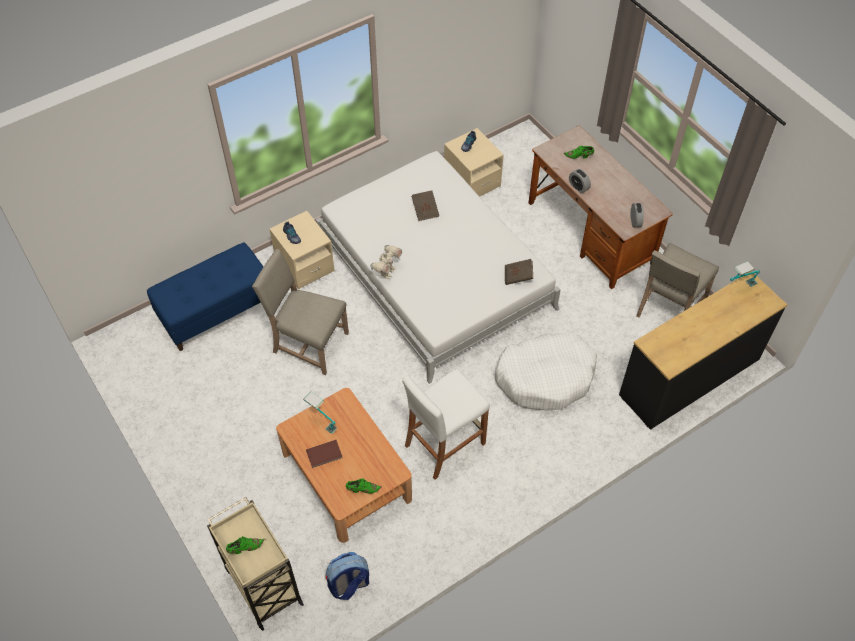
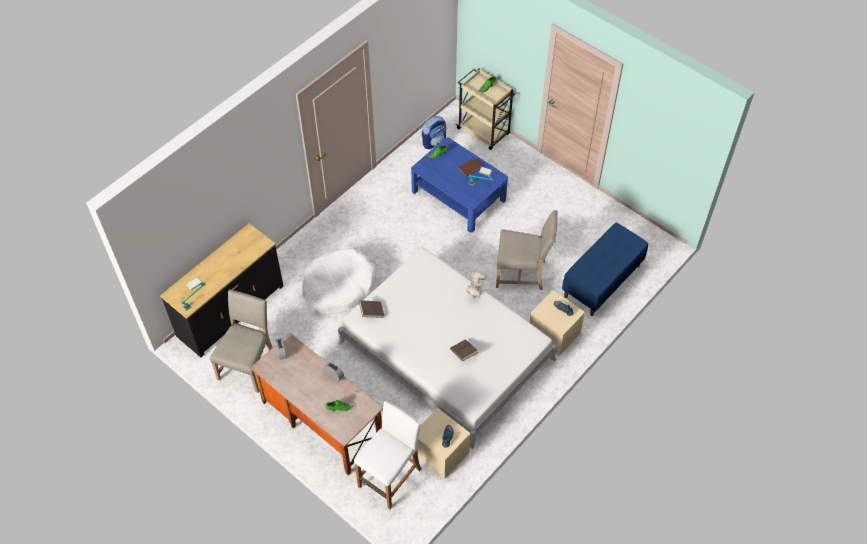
camera: 165 degrees right, 0 degrees up
brown coffee table [276,388,412,543] -> blue coffee table [411,138,508,232]
white stool [402,369,490,479] -> white stool moved to [354,401,421,509]

